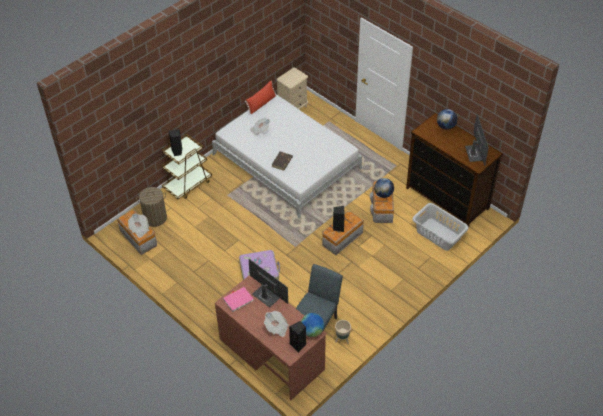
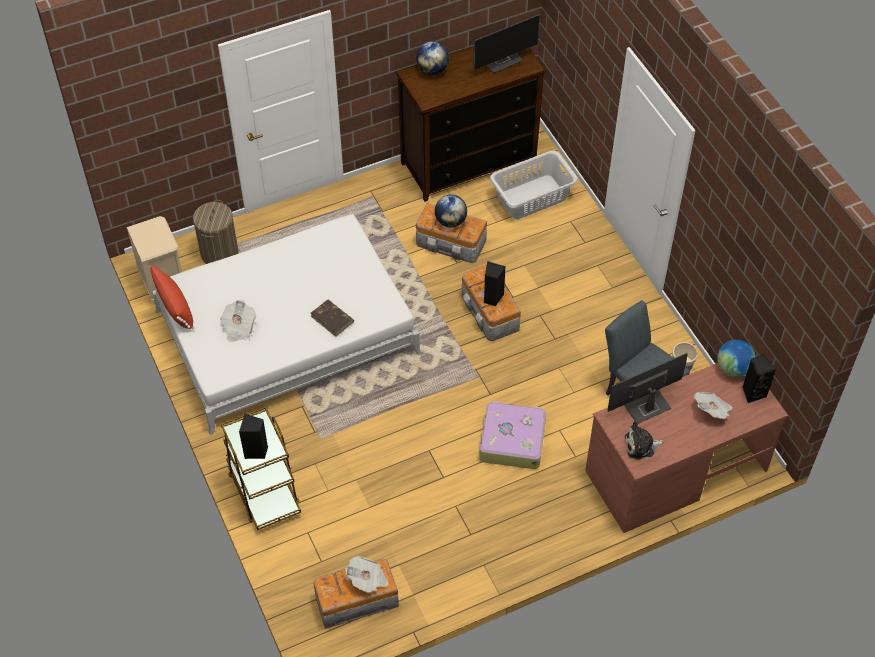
camera: 70 degrees left, 5 degrees up
laundry basket [136,187,167,227] -> laundry basket moved to [193,200,238,264]
pink book [223,287,254,312] -> plush toy [625,421,664,460]
monitor [465,114,489,166] -> monitor turned 135 degrees clockwise [473,14,540,73]

